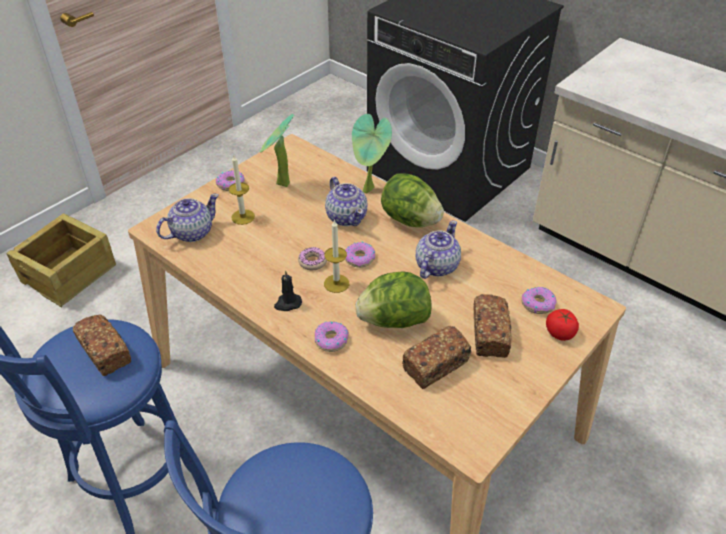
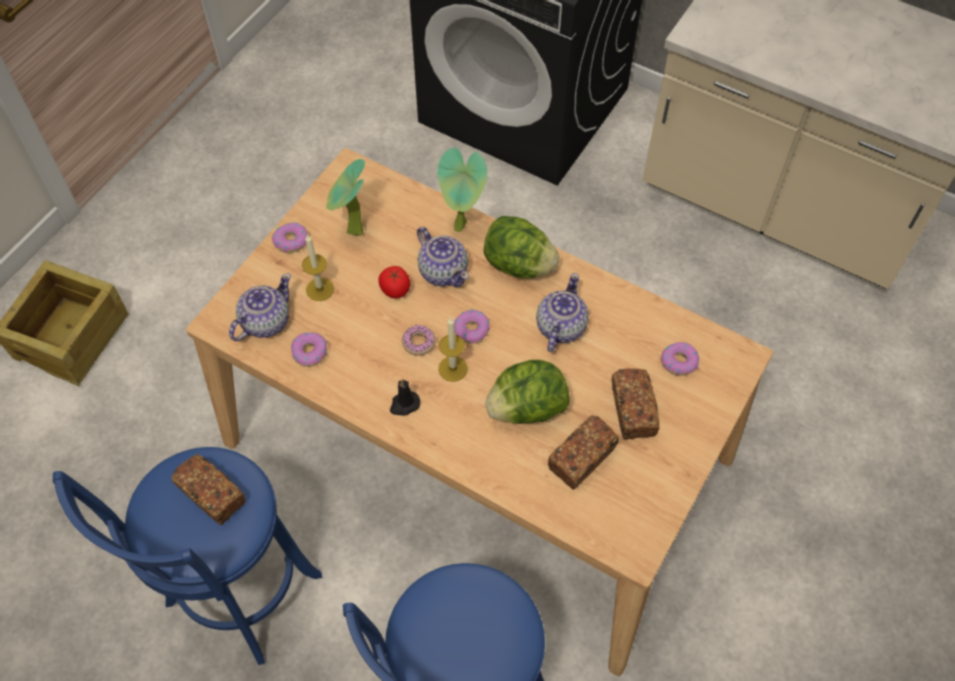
camera: 10 degrees left, 15 degrees up
donut [315,321,349,352] -> donut moved to [291,333,327,367]
tomato [546,309,579,341] -> tomato moved to [378,266,410,298]

